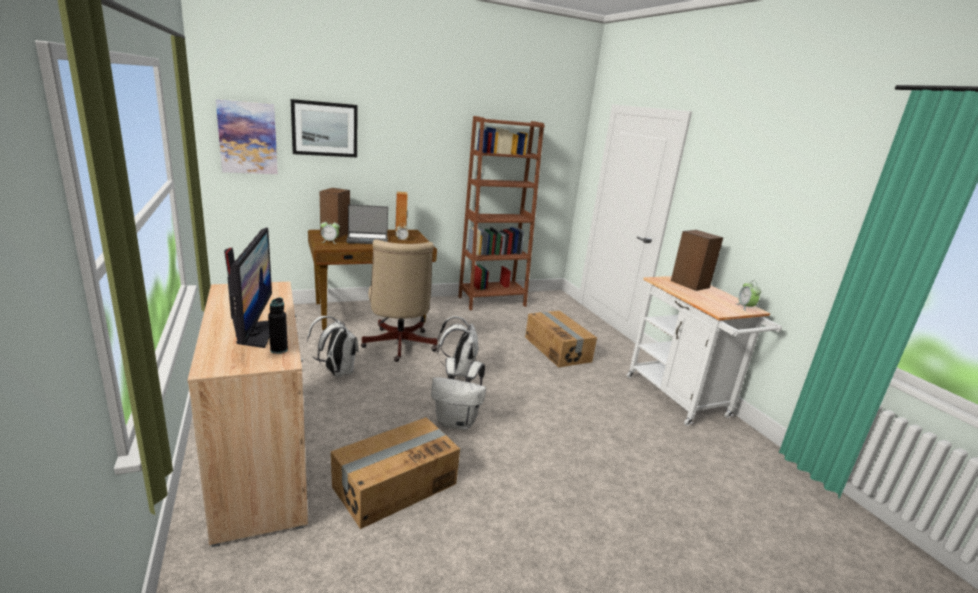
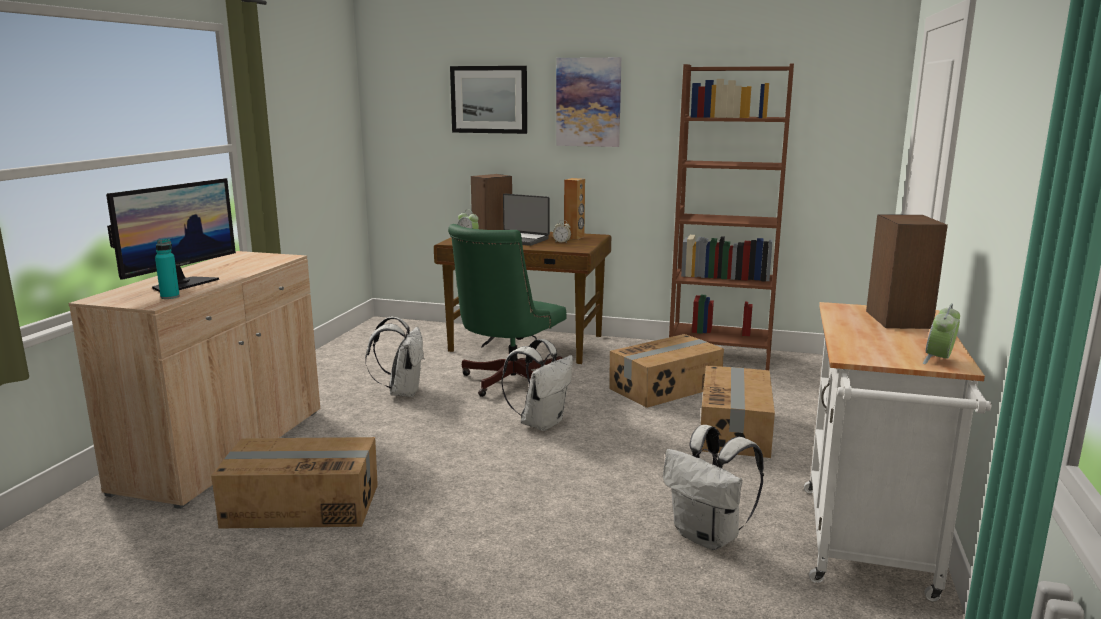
camera: 40 degrees right, 5 degrees down
picture [216,99,278,174] -> picture moved to [556,57,621,147]
black bottle [268,298,288,354] -> turquoise bottle [155,239,180,299]
beige office chair [361,239,438,362] -> green office chair [448,224,567,397]
white backpack [431,357,486,430] -> white backpack moved to [663,425,764,550]
none -> cardboard box [609,334,724,408]

